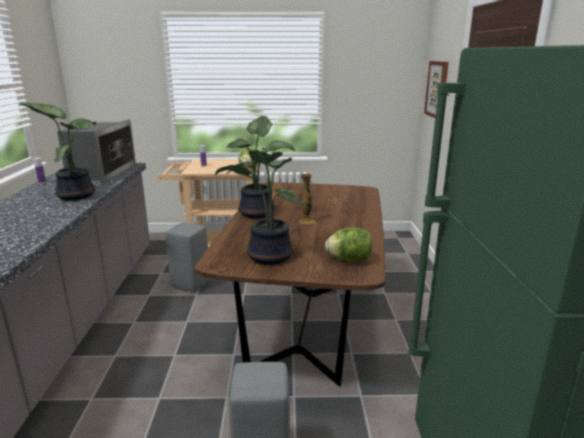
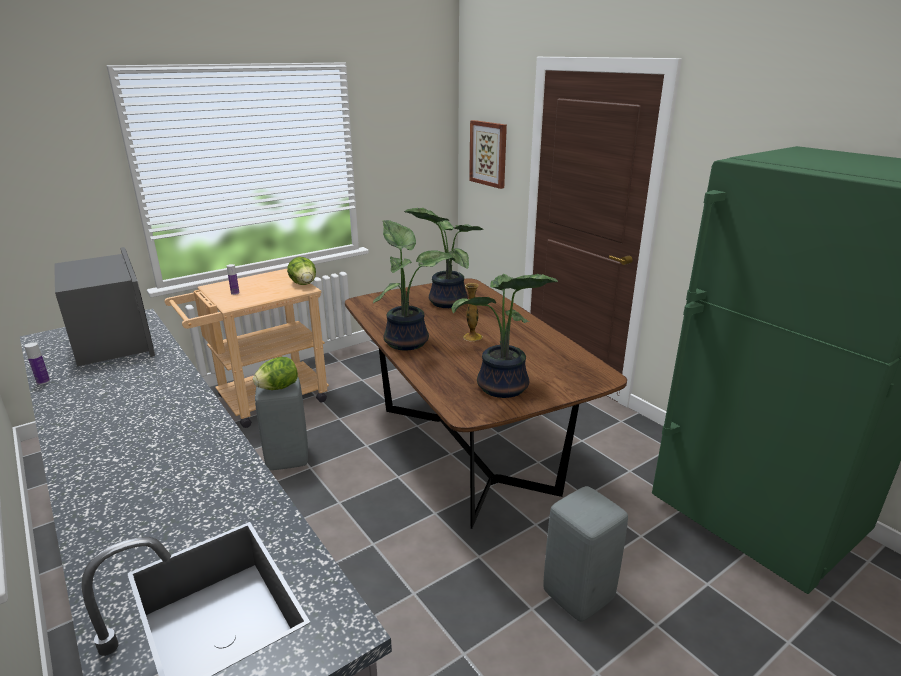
camera: 35 degrees left, 5 degrees up
potted plant [21,102,96,201] -> potted plant moved to [404,208,485,308]
lettuce [325,227,372,262] -> lettuce moved to [253,357,298,390]

